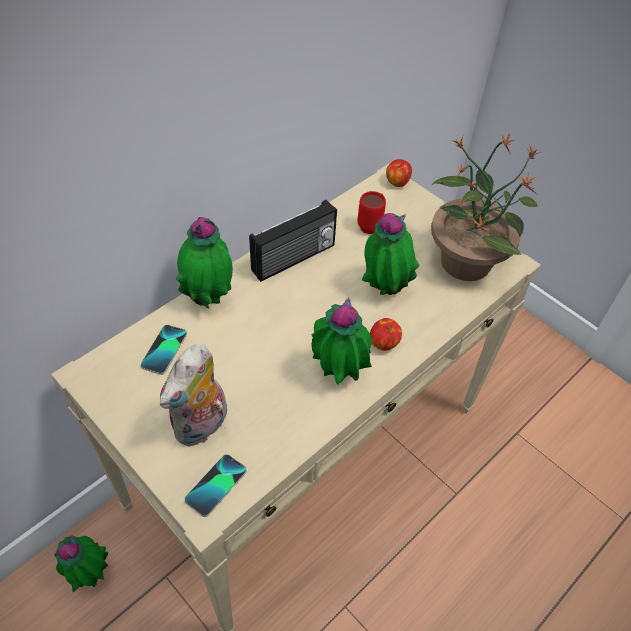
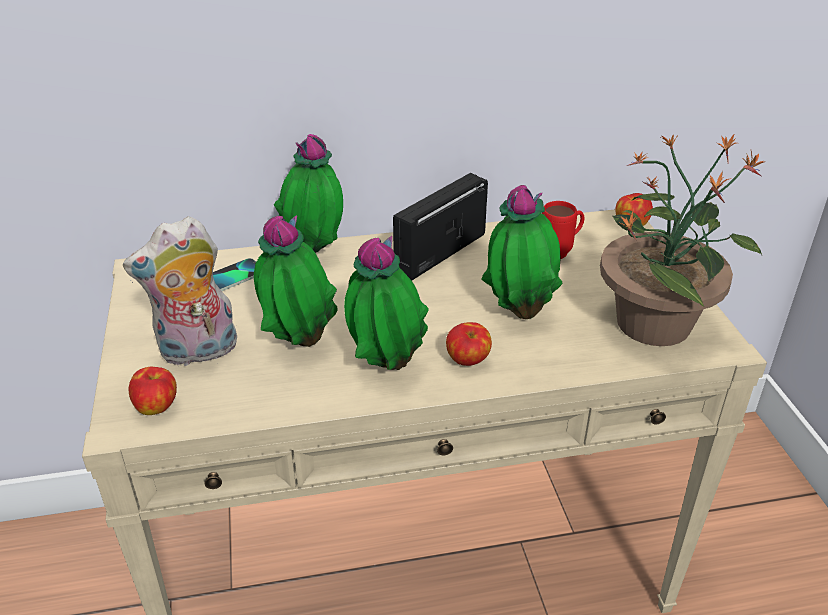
camera: 35 degrees right, 15 degrees down
potted plant [55,535,109,592] -> potted plant moved to [254,215,338,347]
phone [185,454,246,517] -> apple [128,367,177,415]
radio [249,200,337,282] -> radio turned 135 degrees clockwise [393,173,488,281]

